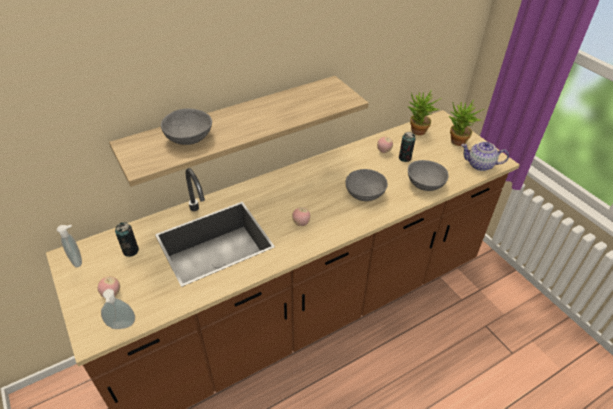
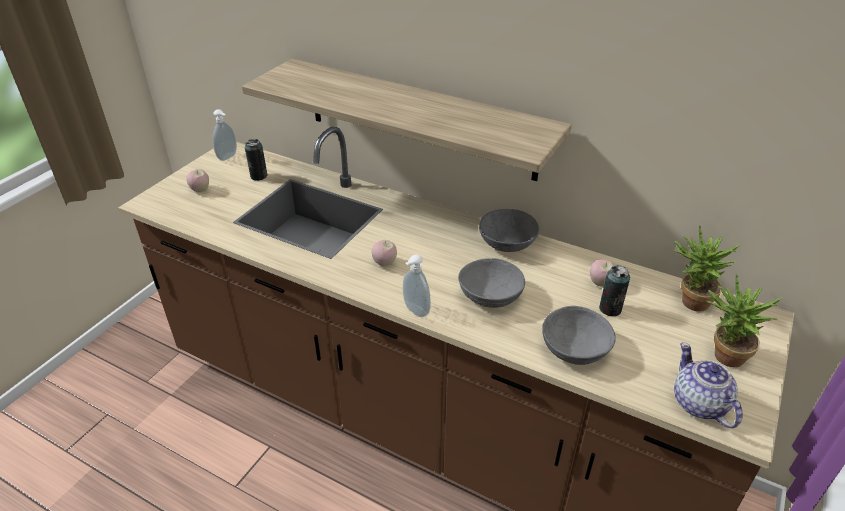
camera: 60 degrees right, 5 degrees down
soap dispenser [101,289,135,329] -> soap dispenser moved to [403,255,431,317]
grey bowl [161,108,212,145] -> grey bowl moved to [479,209,539,252]

